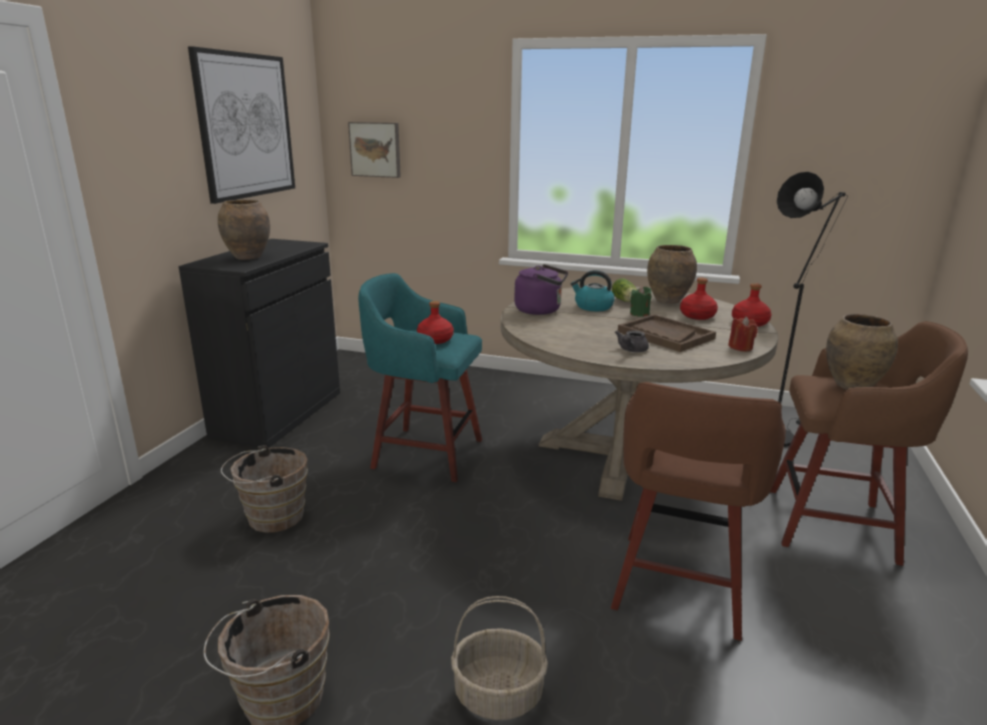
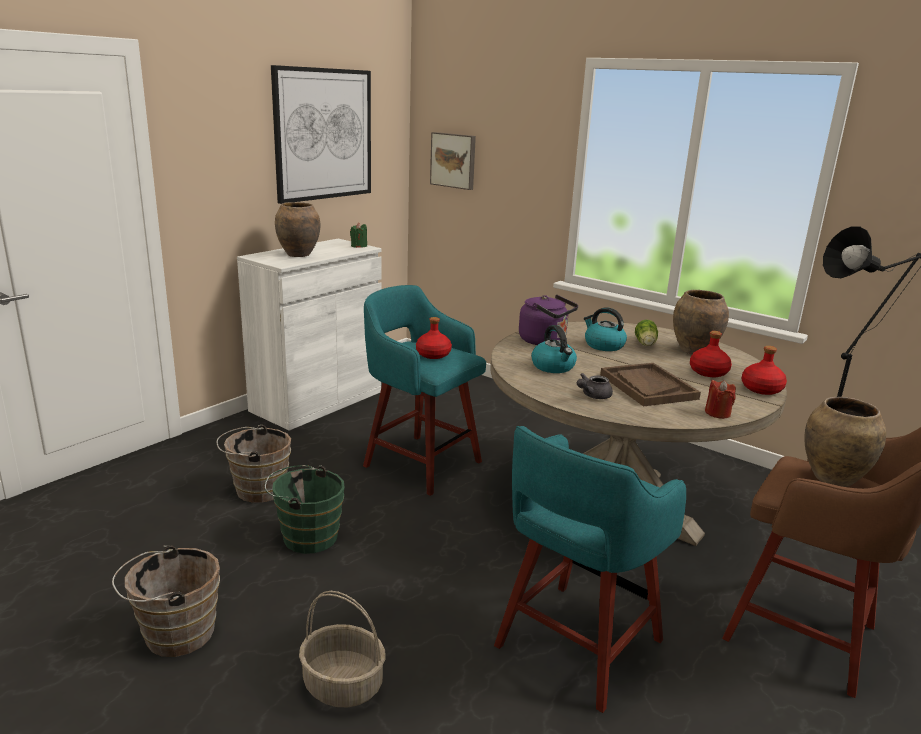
camera: 20 degrees right, 0 degrees up
black cabinet [178,239,340,448] -> white cabinet [237,239,382,431]
brown stool [611,382,786,641] -> turquoise stool [494,426,686,713]
green candle [630,286,652,317] -> green candle moved to [350,223,367,248]
none -> green bucket [265,465,344,554]
none -> kettle [531,325,577,373]

